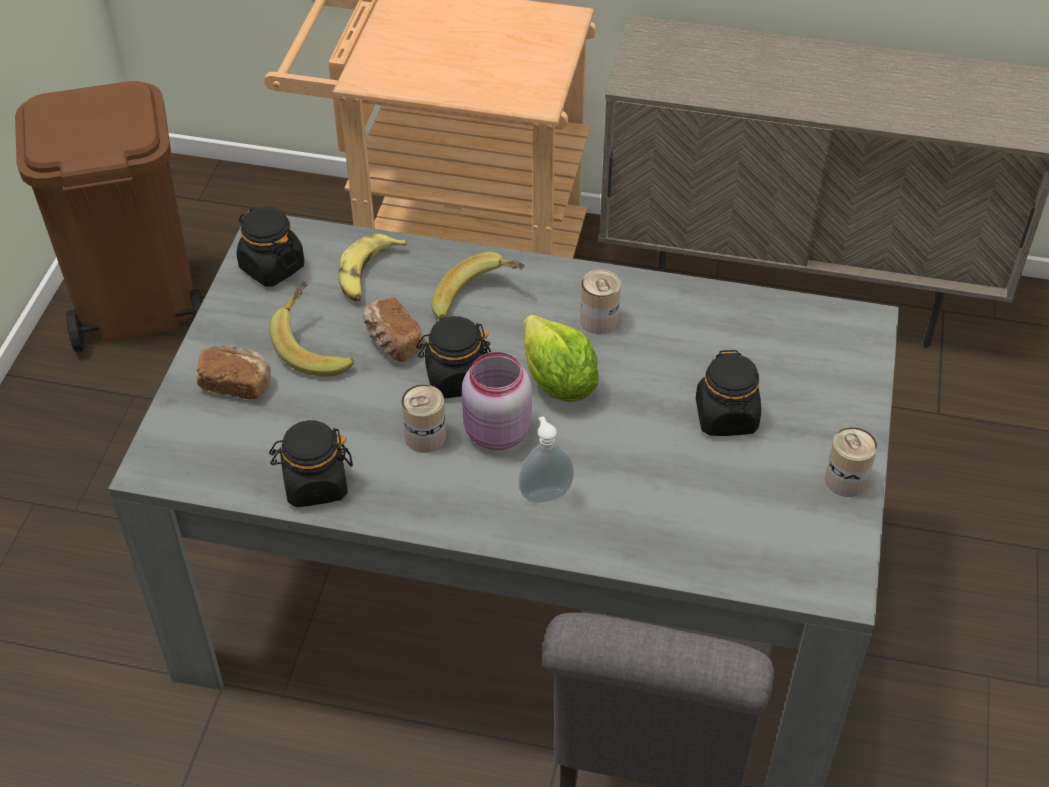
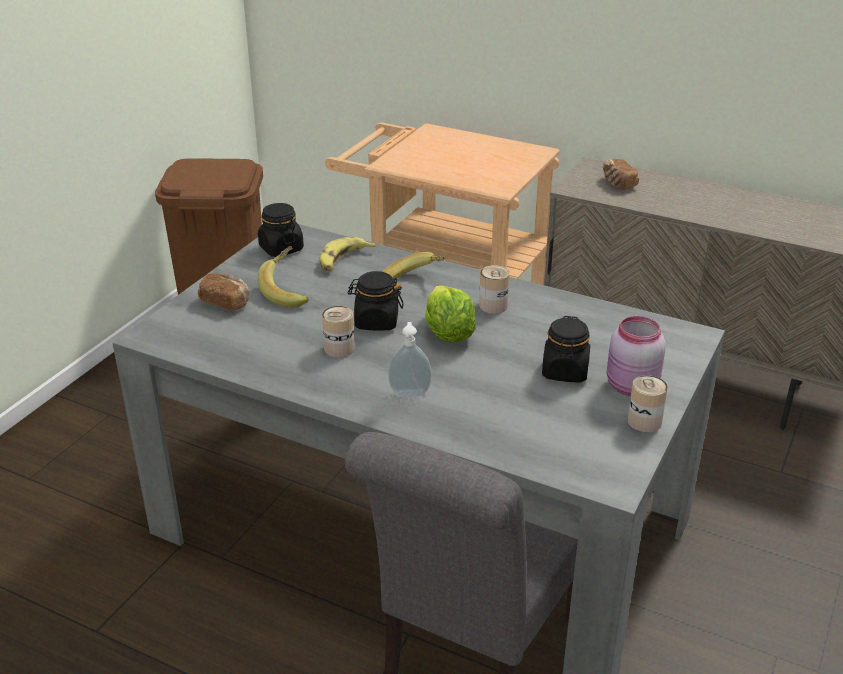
camera: 15 degrees right, 15 degrees down
black jar [269,420,353,507] -> none
bread [362,297,425,362] -> bread moved to [603,159,639,190]
pink jar [462,352,532,450] -> pink jar moved to [607,316,666,396]

